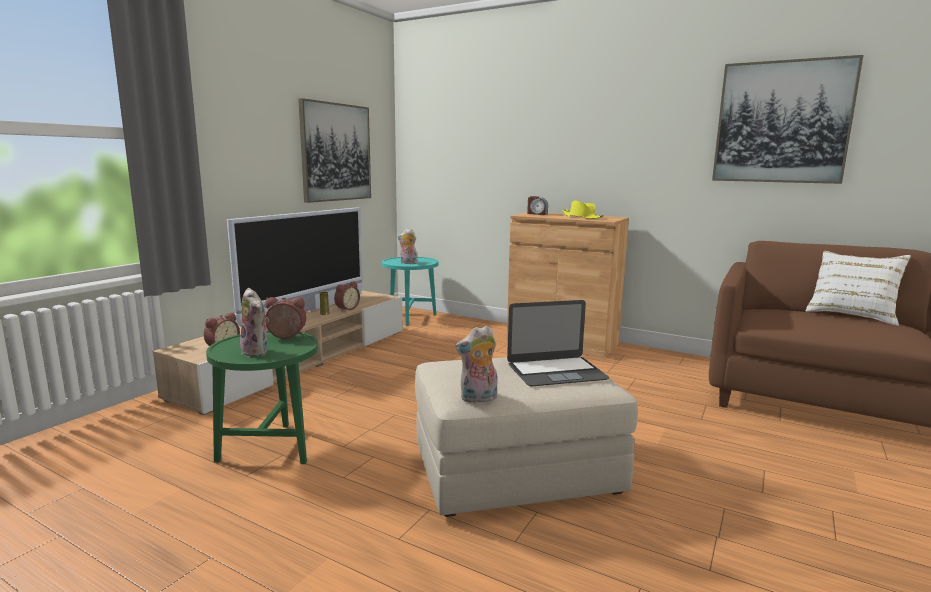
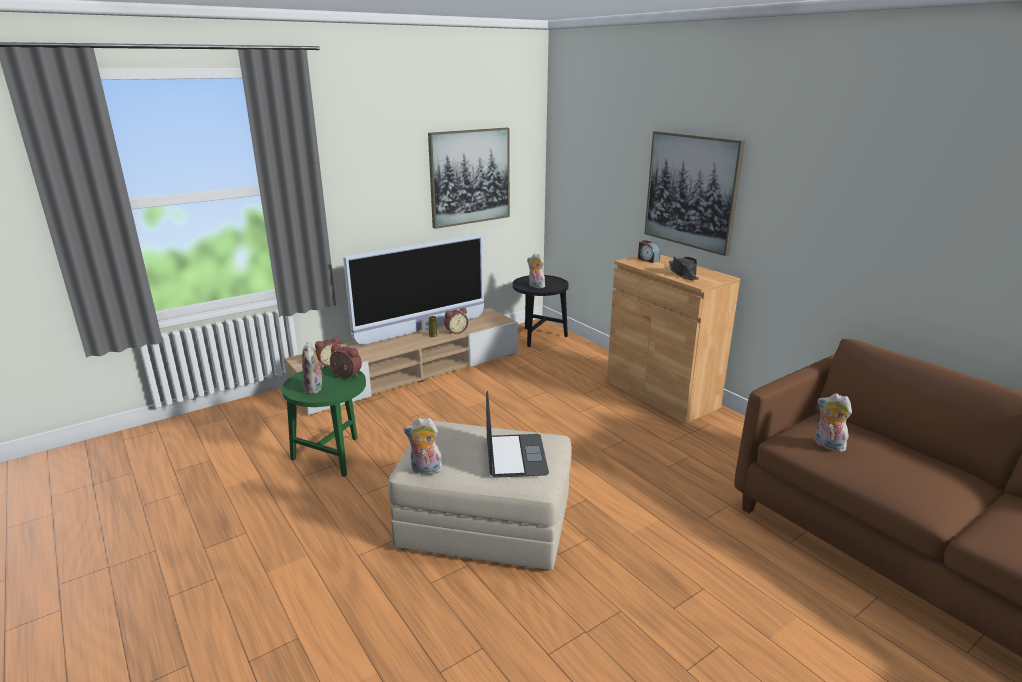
camera: 25 degrees right, 10 degrees up
turquoise side table [382,257,439,326] -> black side table [512,275,569,347]
laptop [507,300,609,386] -> laptop turned 105 degrees counterclockwise [486,391,549,478]
yellow hat [562,200,604,219] -> black hat [669,256,699,280]
picture [712,55,864,184] -> picture moved to [644,131,745,256]
white pillow [806,251,911,326] -> none
none -> plush toy [815,393,852,452]

